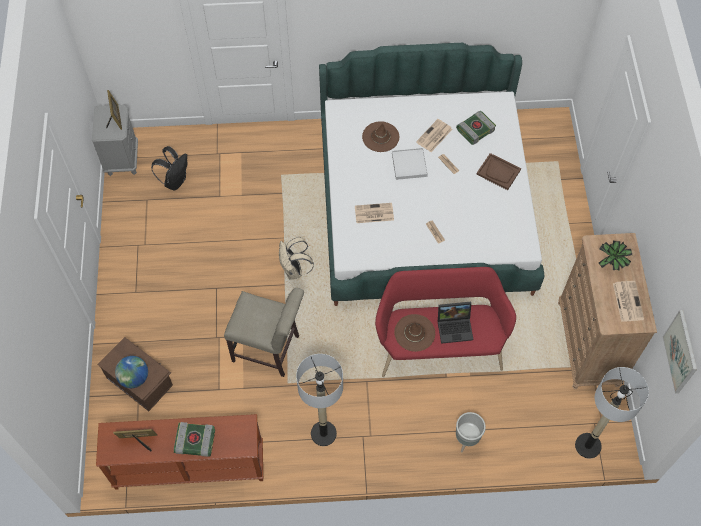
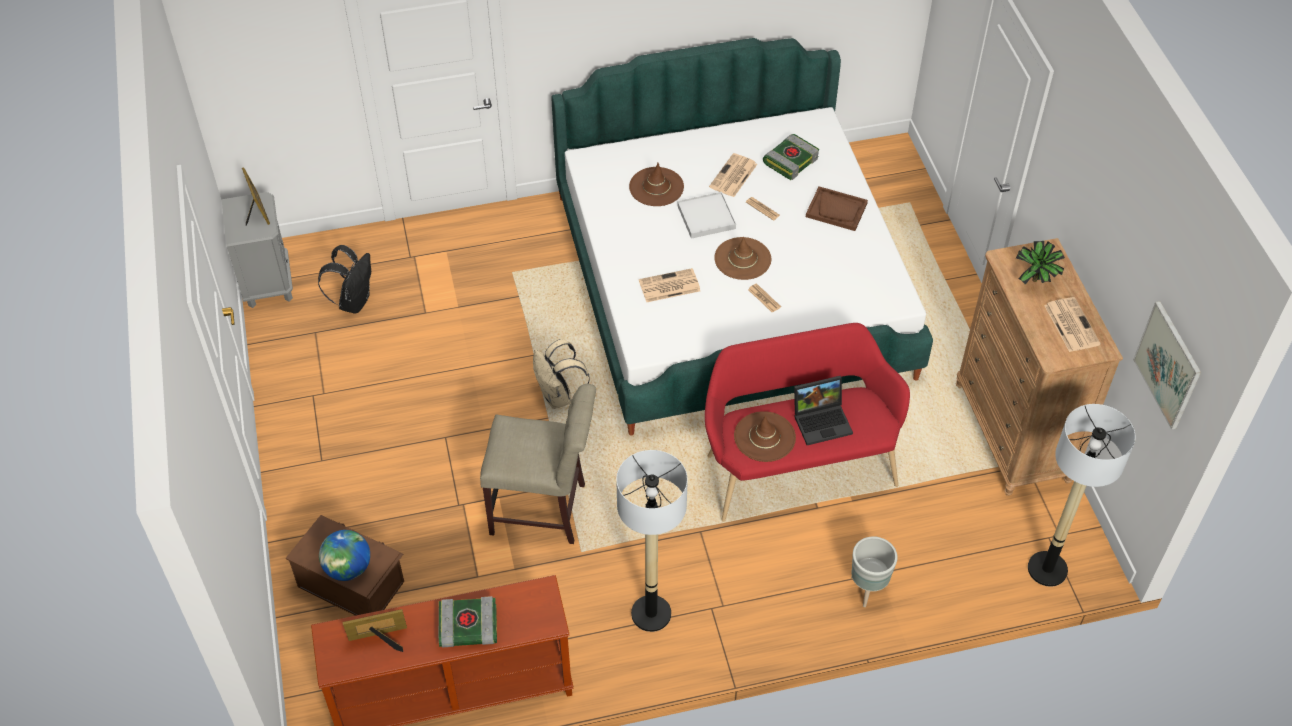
camera: 10 degrees left, 10 degrees down
none -> brown hat [714,237,771,280]

